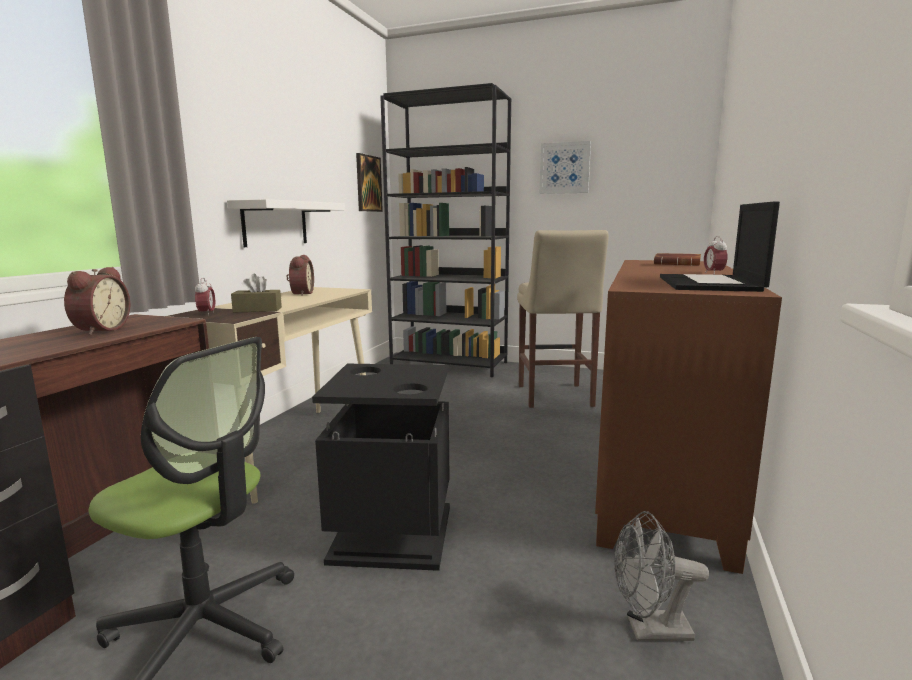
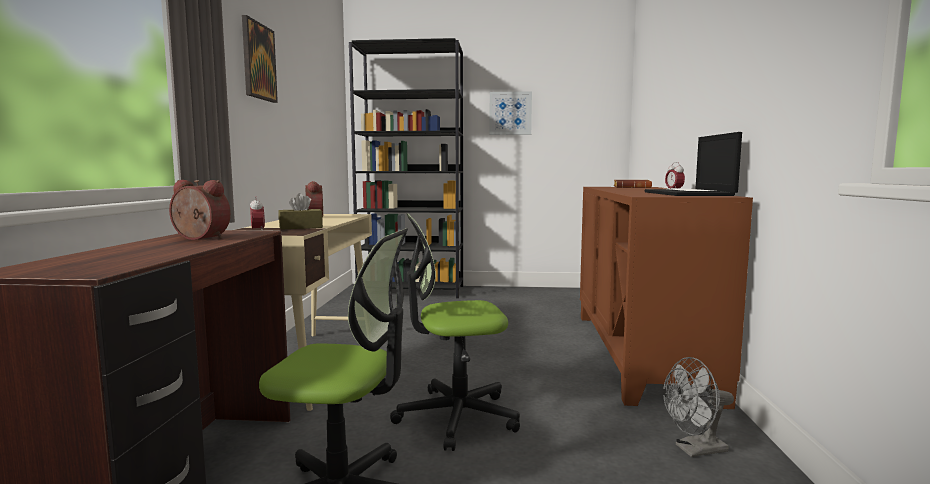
camera: 15 degrees left, 5 degrees down
alarm clock [64,267,130,335] -> alarm clock turned 60 degrees counterclockwise [169,180,231,240]
white shelf [227,199,345,247] -> none
black trash can [312,364,450,571] -> office chair [390,213,520,451]
picture [356,153,383,212] -> picture moved to [242,15,278,103]
beige stool [517,230,609,408] -> none

